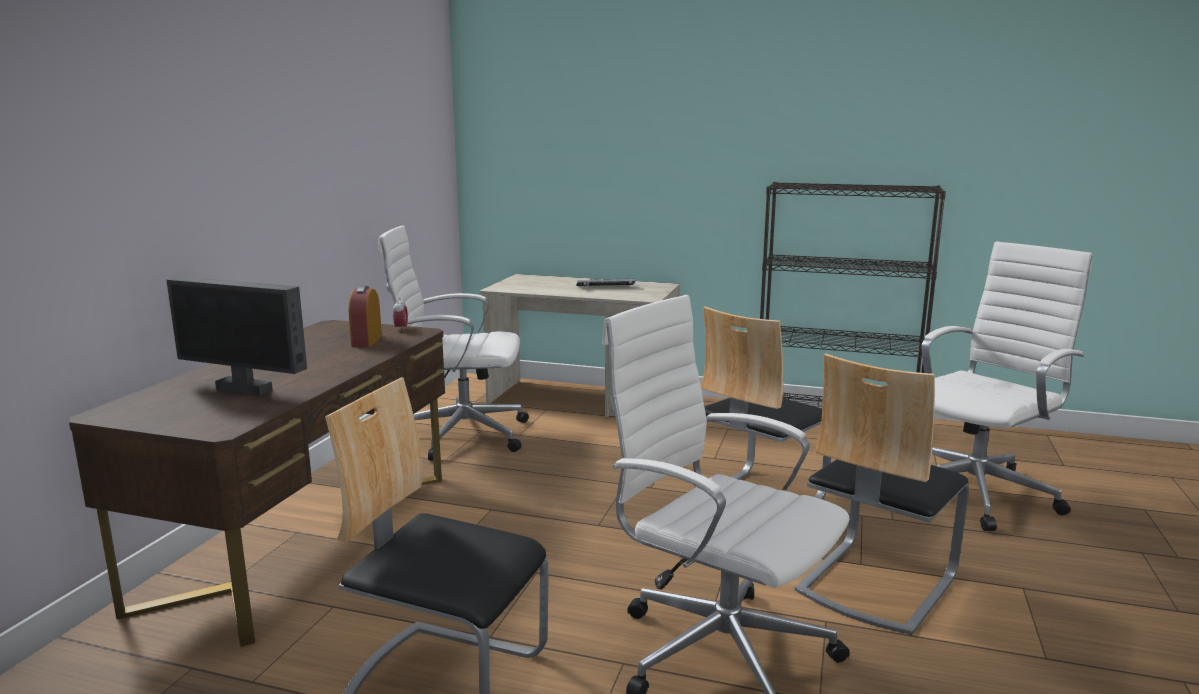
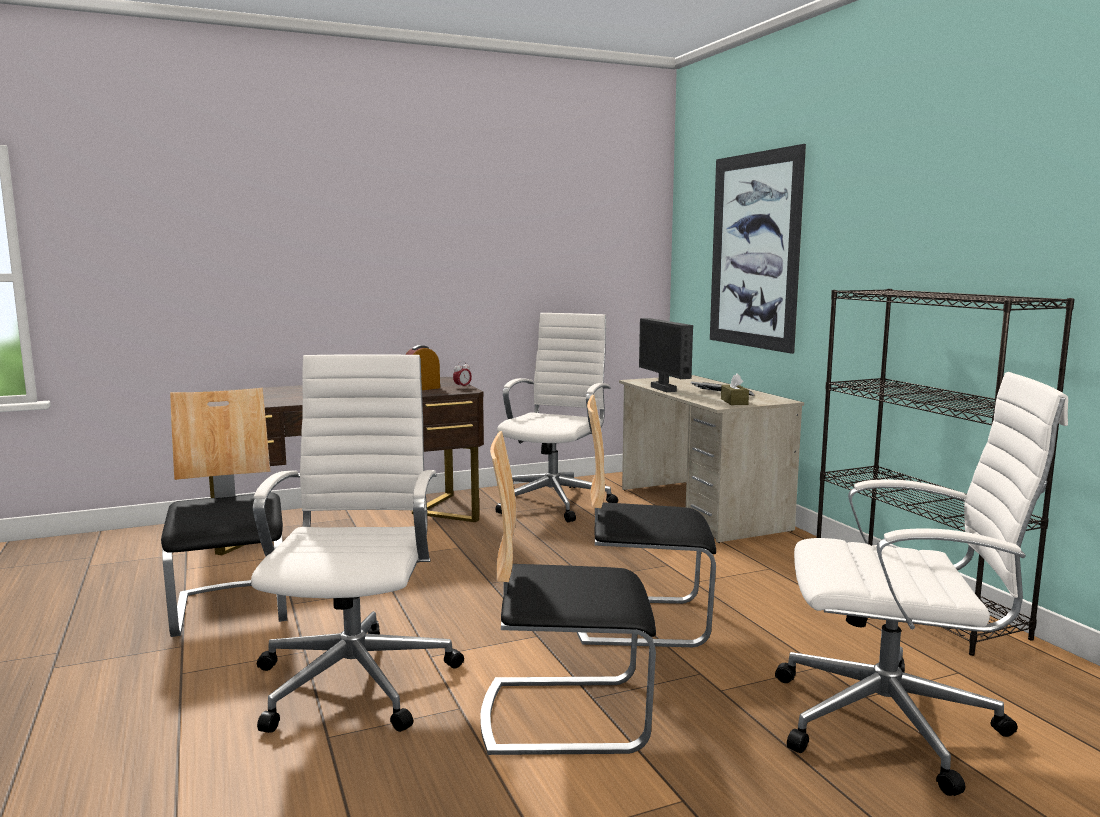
camera: 50 degrees right, 5 degrees down
monitor [166,277,307,396] -> monitor moved to [639,318,693,392]
white office chair [378,225,529,461] -> white office chair turned 60 degrees clockwise [496,313,618,522]
none -> picture [710,144,806,354]
none -> brown tissue box [721,373,749,405]

